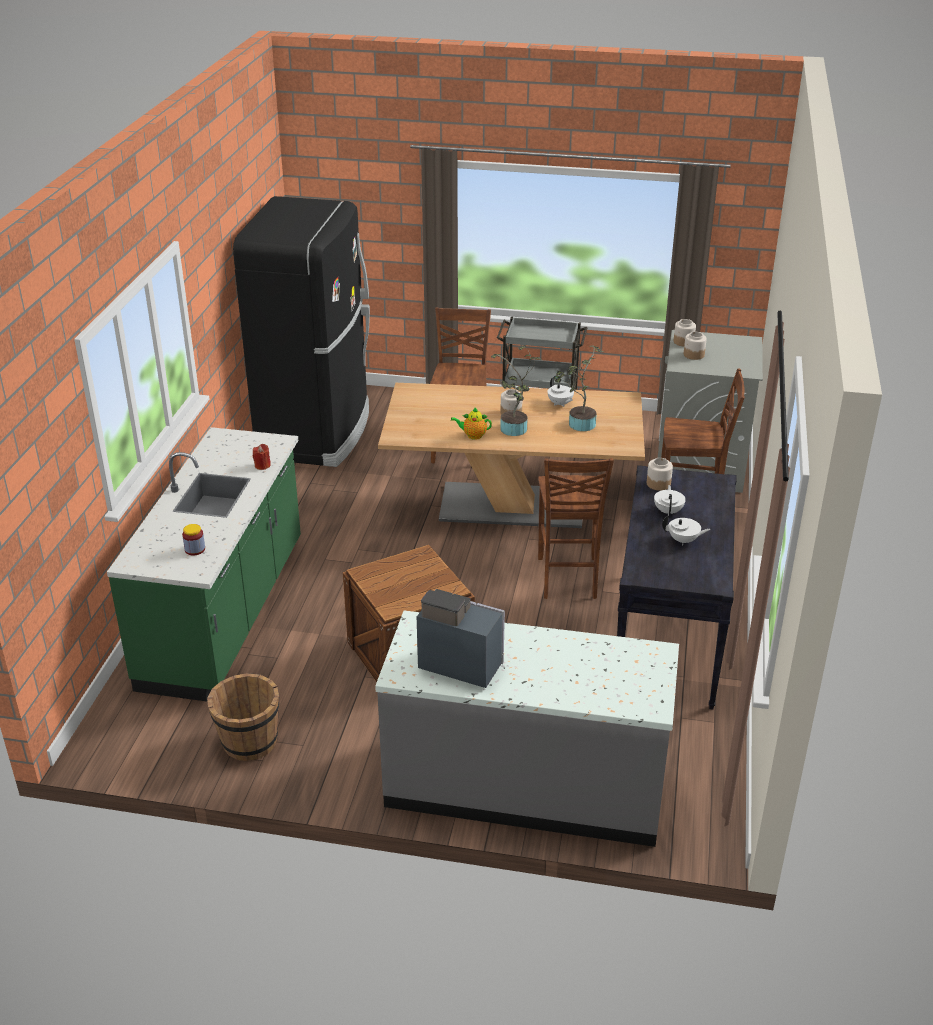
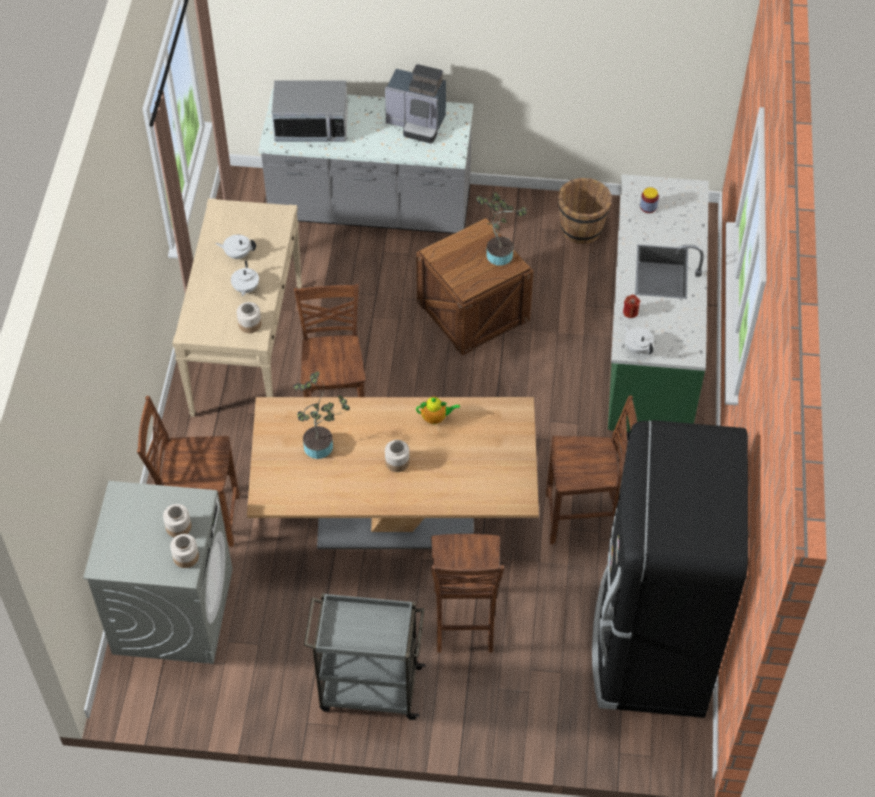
camera: 175 degrees right, 20 degrees up
potted plant [491,345,540,436] -> potted plant moved to [476,192,527,266]
white teapot [548,378,574,407] -> white teapot moved to [625,324,654,354]
black console table [617,465,737,710] -> beige console table [172,198,302,417]
none -> microwave [272,80,348,142]
none -> brown chair [546,396,637,544]

